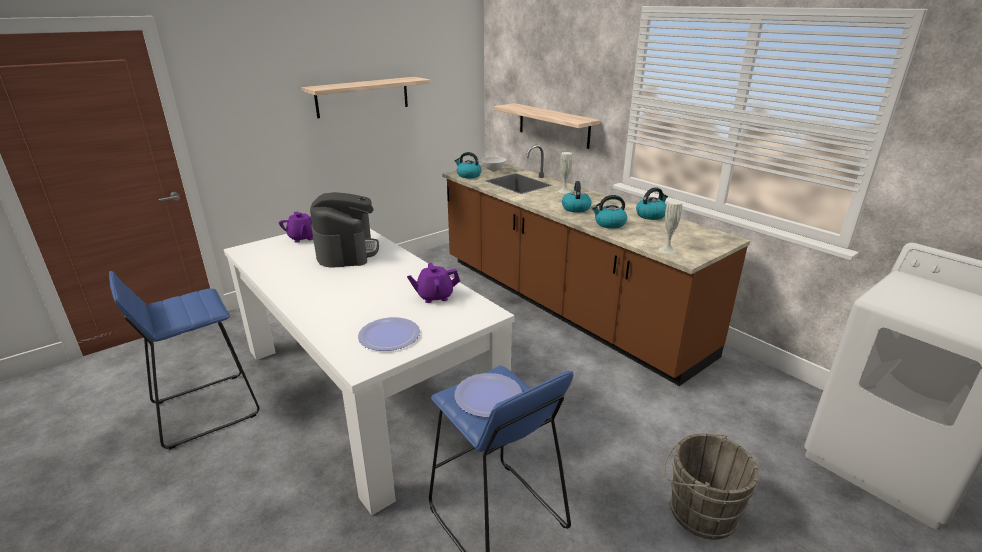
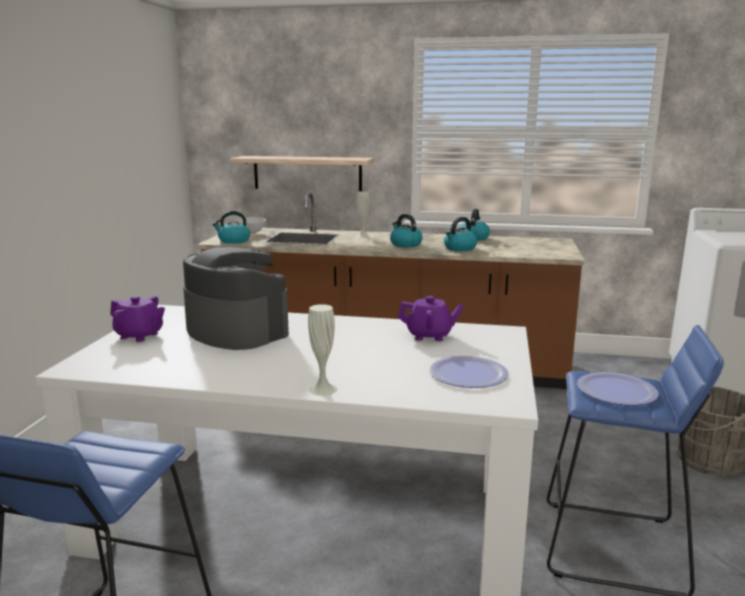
camera: 40 degrees left, 10 degrees down
shelf [301,77,431,118] -> none
purple teapot [407,263,460,303] -> purple teapot turned 120 degrees counterclockwise [398,296,464,341]
white vase [659,200,682,254] -> white vase moved to [308,304,337,396]

